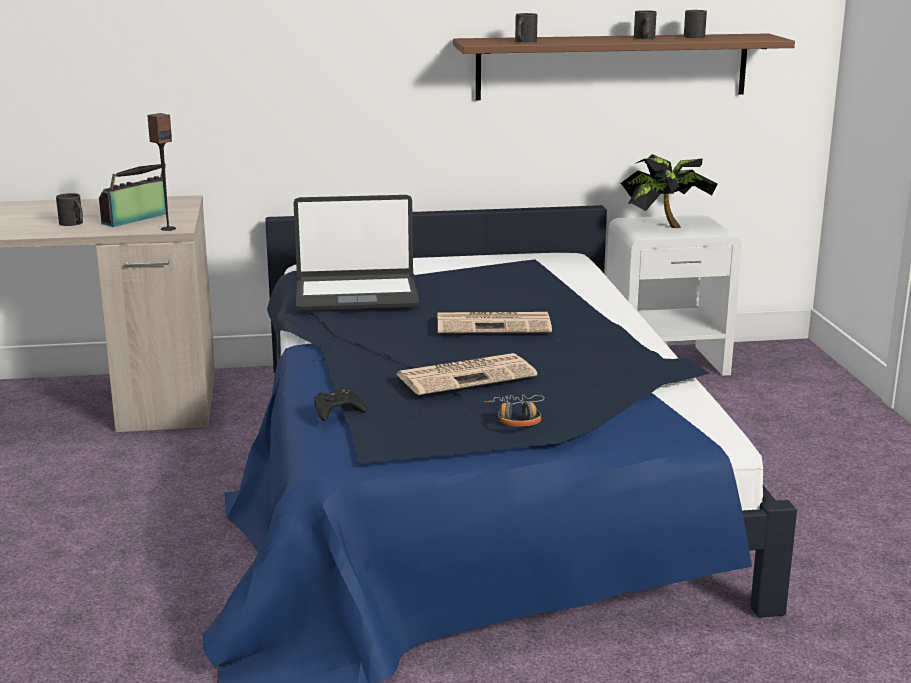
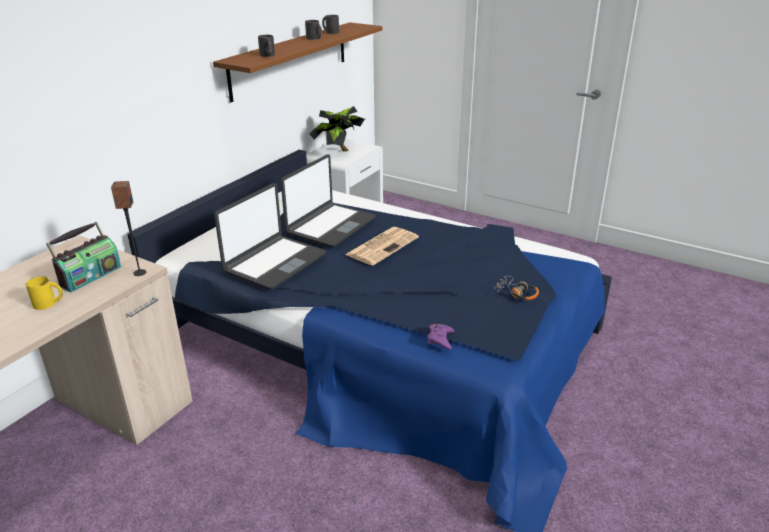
camera: 50 degrees left, 10 degrees up
black mug [56,193,83,226] -> yellow mug [26,276,63,310]
radio [99,164,166,227] -> radio turned 135 degrees counterclockwise [46,222,121,292]
black game controller [314,389,367,421] -> purple game controller [428,324,454,350]
newspaper [397,353,537,395] -> none
none -> laptop [281,154,376,247]

